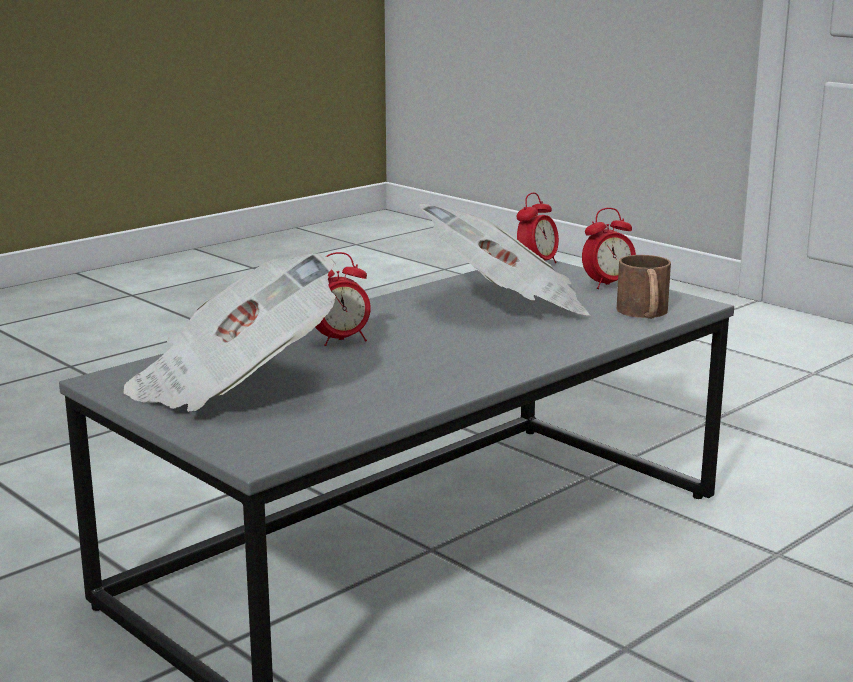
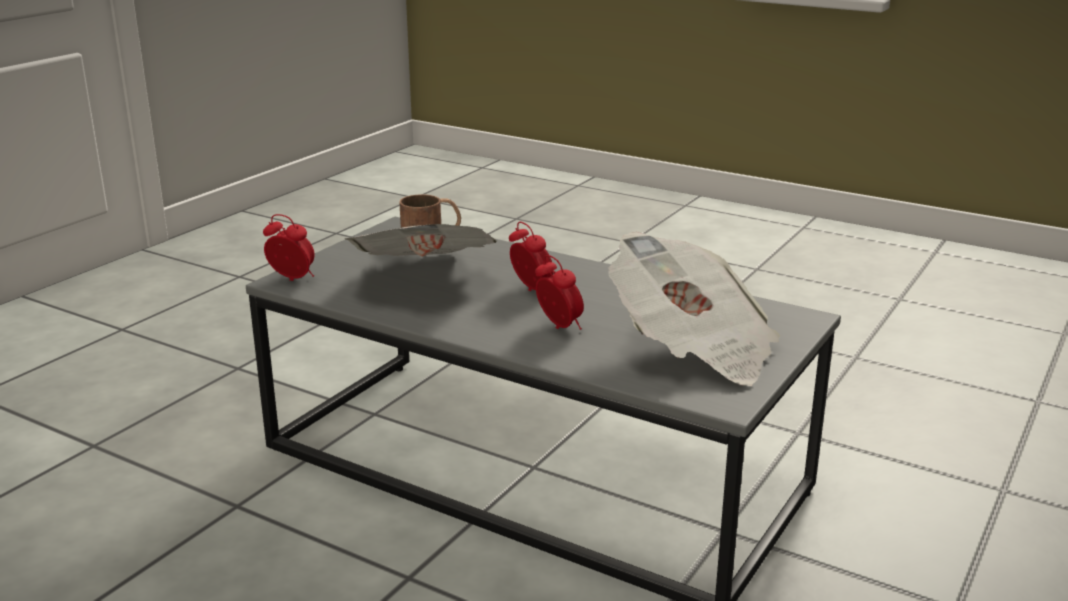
camera: 105 degrees left, 5 degrees up
alarm clock [582,208,636,289] -> alarm clock moved to [509,222,554,291]

